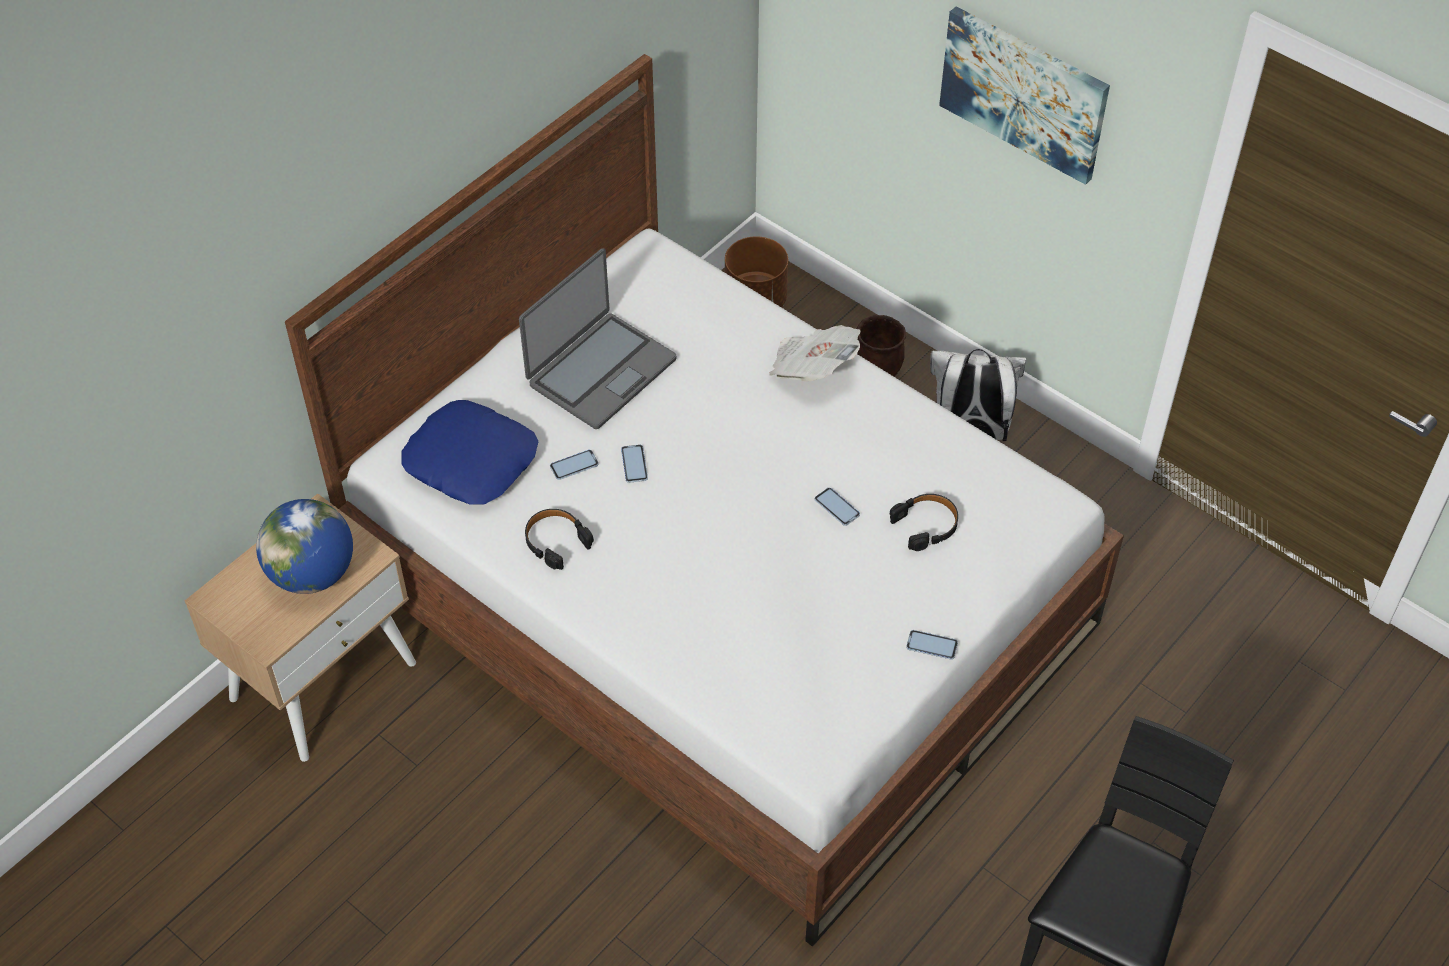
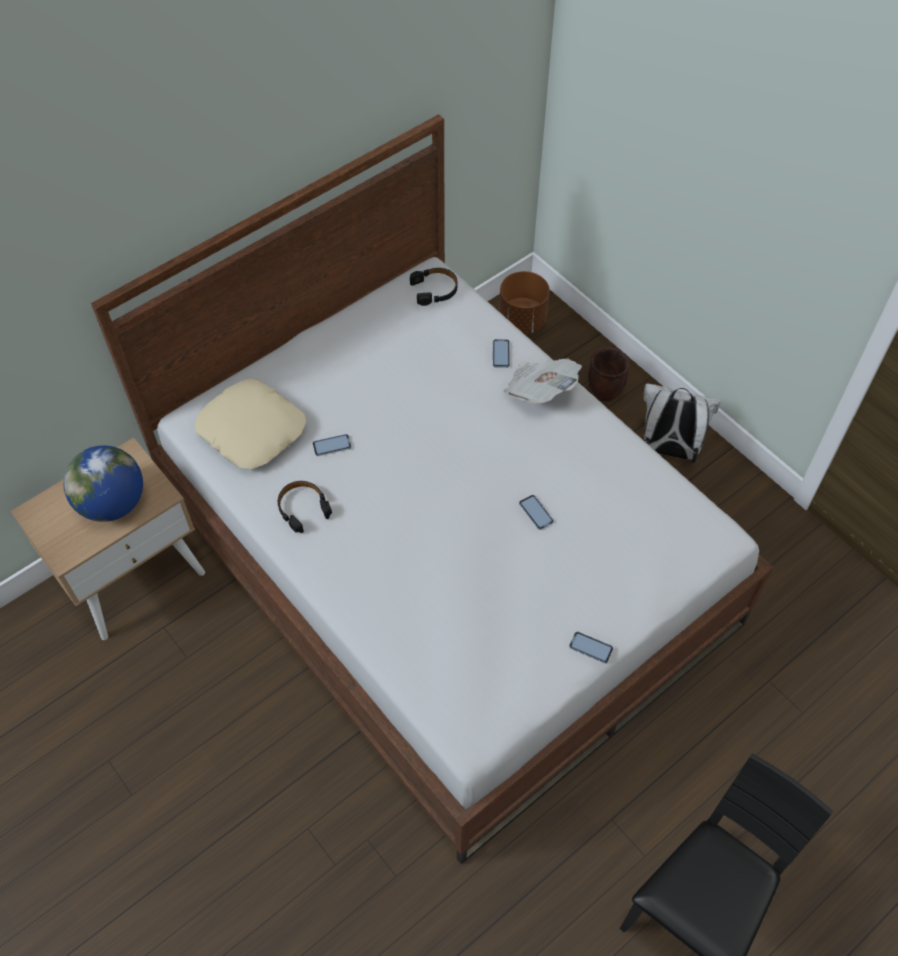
camera: 10 degrees right, 5 degrees up
blue pillow [401,400,538,504] -> beige pillow [195,379,306,469]
laptop [519,248,676,429] -> none
phone [621,445,648,483] -> phone moved to [493,339,510,368]
black headphones [890,494,958,551] -> black headphones moved to [410,268,457,306]
picture [939,7,1110,185] -> none

